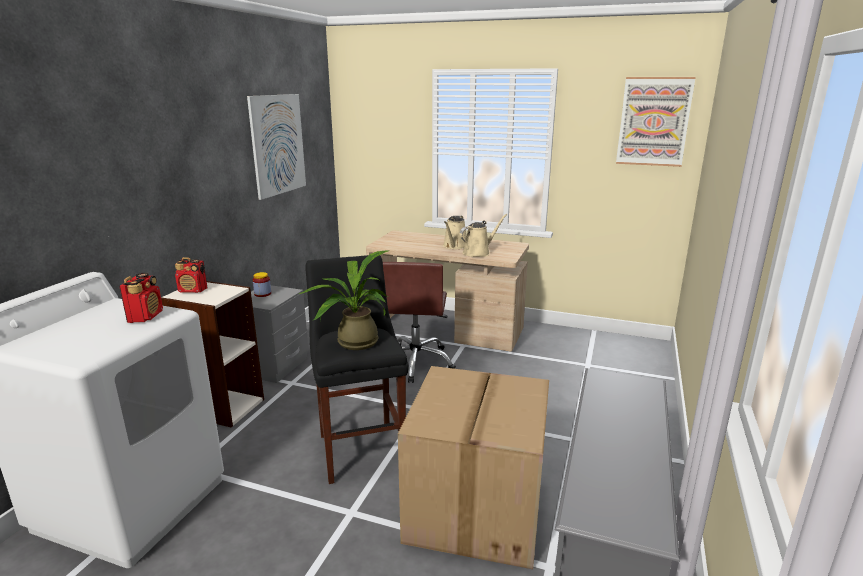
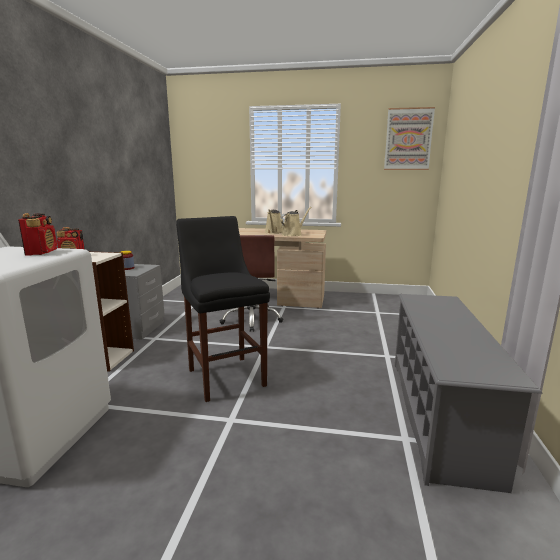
camera: 10 degrees left, 5 degrees down
picture [247,94,306,200] -> none
potted plant [299,251,388,350] -> none
cardboard box [398,366,549,569] -> none

